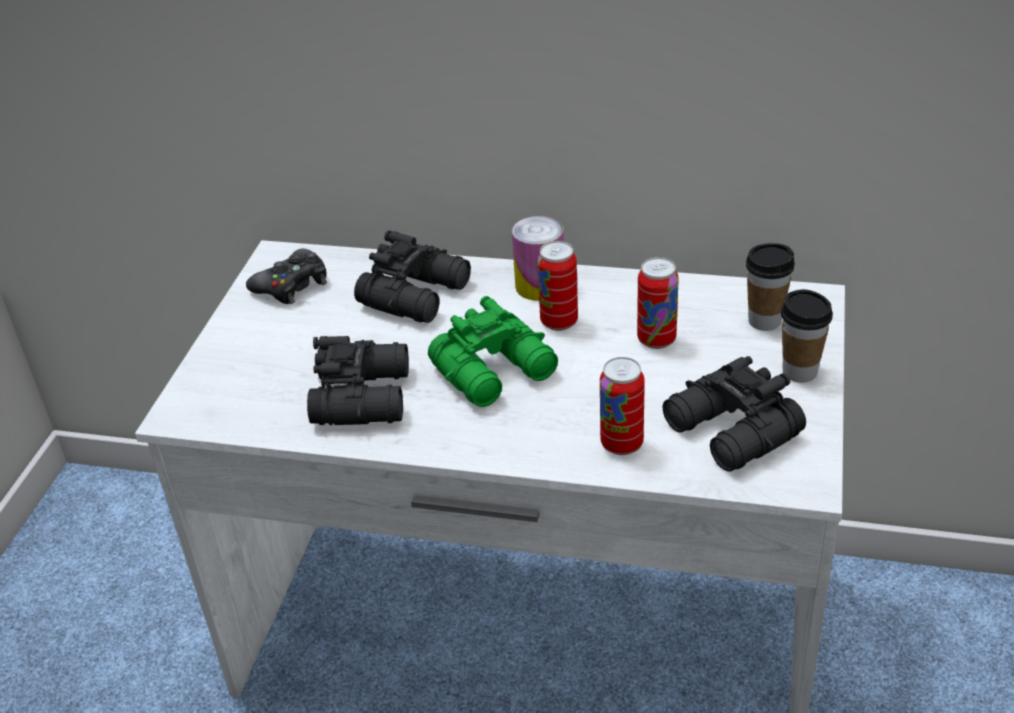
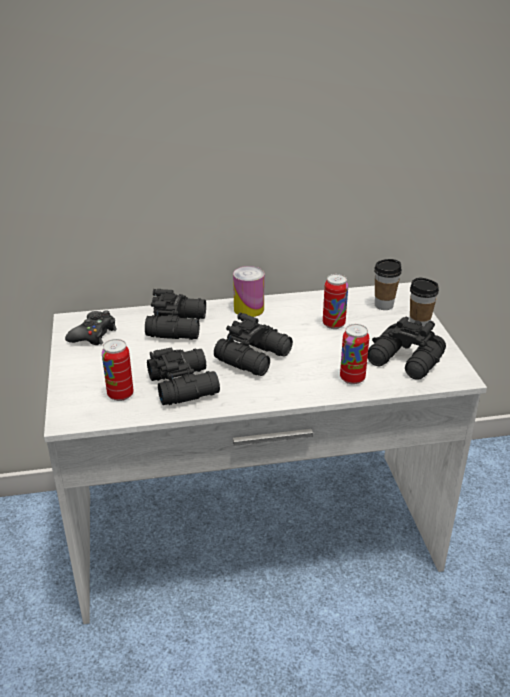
camera: 25 degrees left, 5 degrees down
green binoculars [428,296,558,407] -> black binoculars [214,312,293,376]
can [537,241,578,331] -> can moved to [102,339,134,401]

